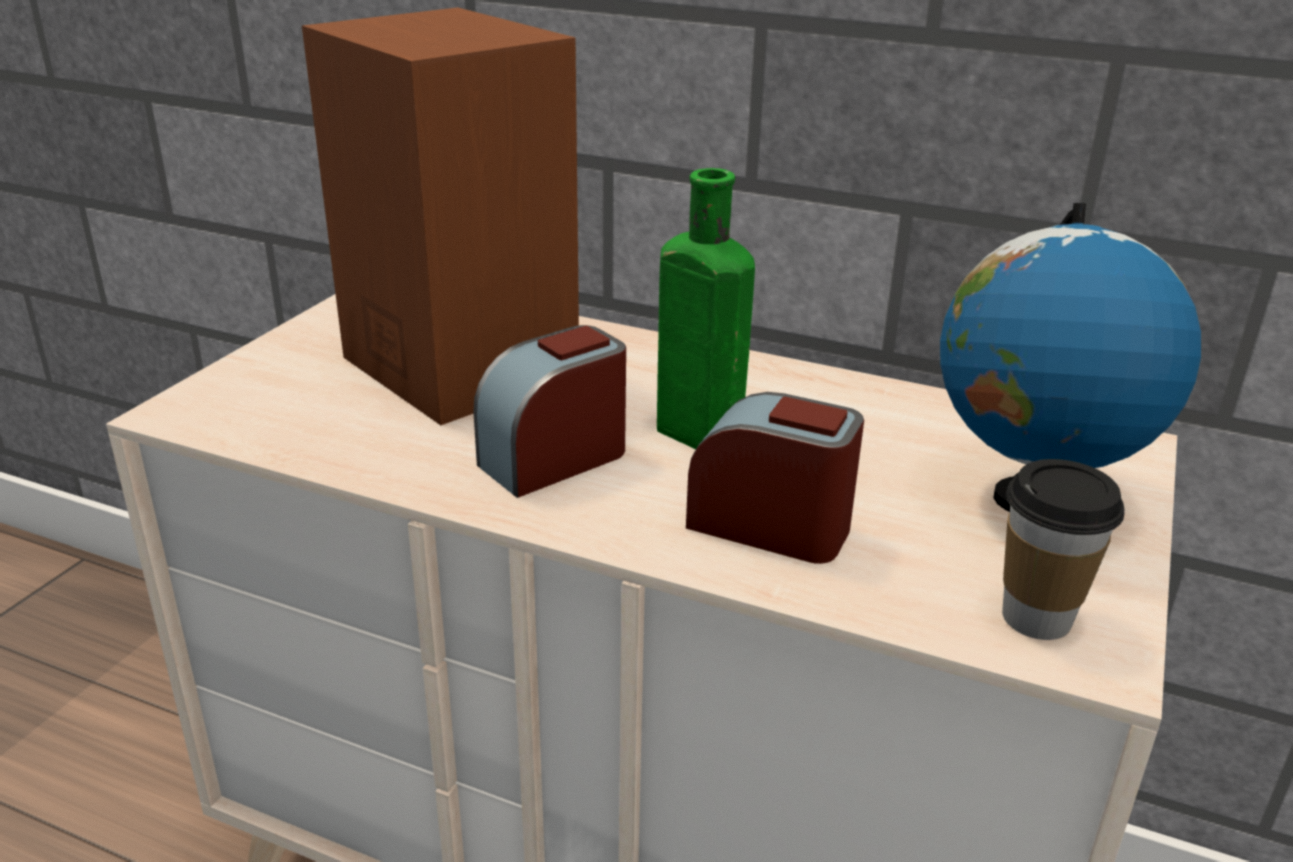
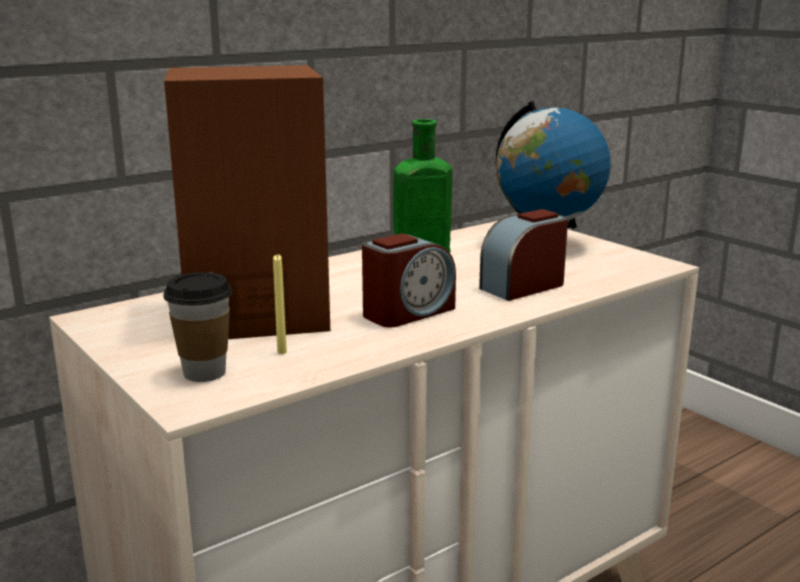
camera: 60 degrees left, 10 degrees down
alarm clock [473,325,626,498] -> alarm clock turned 120 degrees counterclockwise [362,233,456,327]
cup [1002,459,1124,640] -> cup moved to [163,272,232,382]
none -> yellow candle [273,254,287,354]

